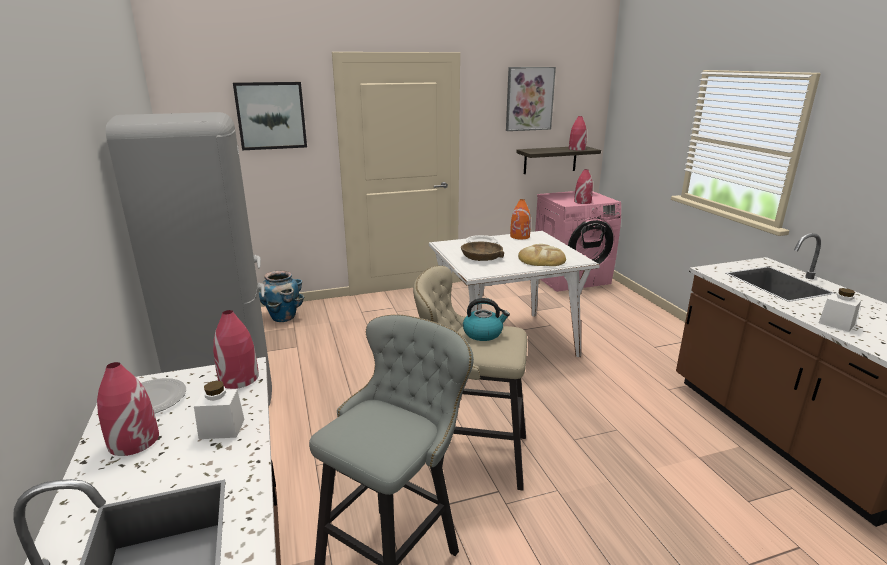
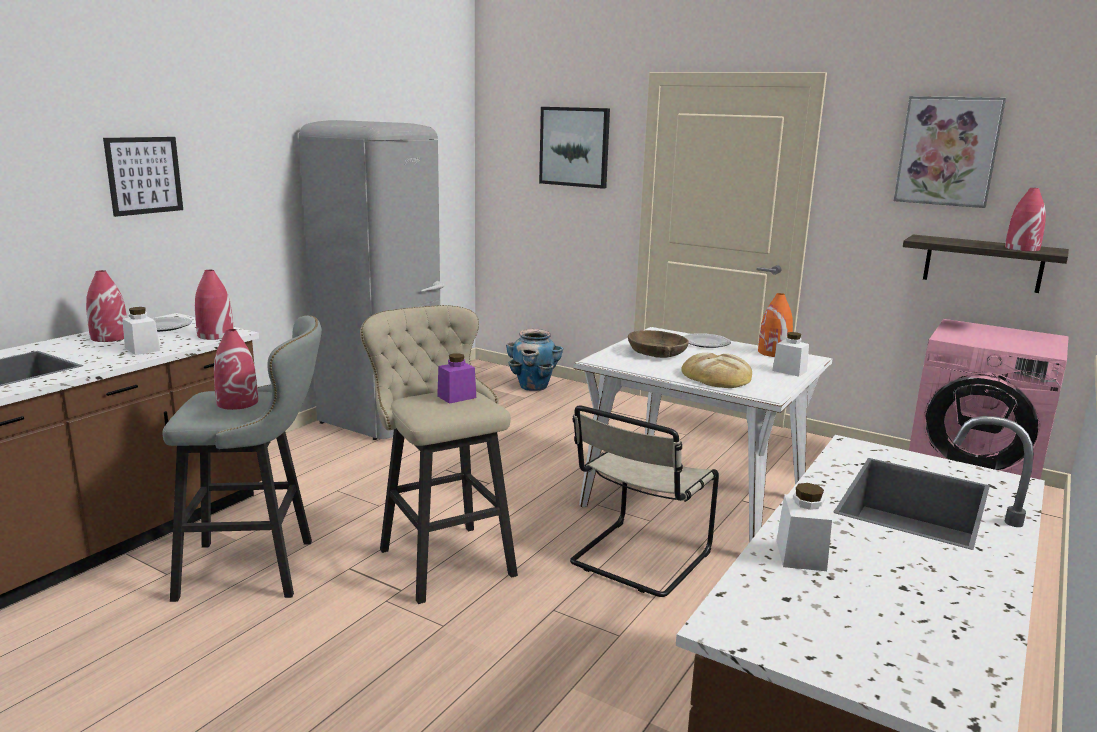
camera: 50 degrees right, 5 degrees down
kettle [463,298,510,341] -> purple jar [437,353,476,404]
red vase [574,169,593,204] -> red vase moved to [214,329,258,410]
none -> picture [103,137,183,217]
none -> beige chair [570,406,719,597]
none -> white jar [772,332,809,377]

